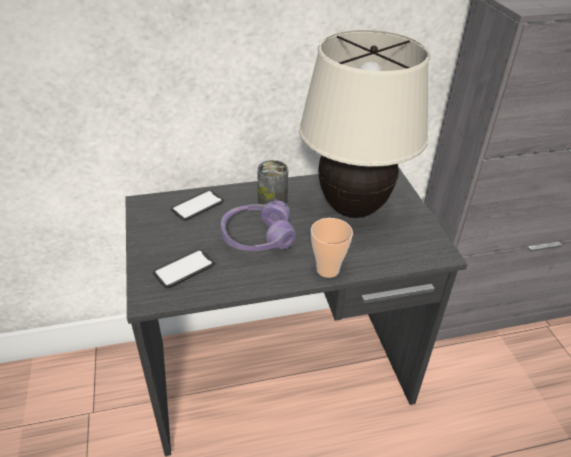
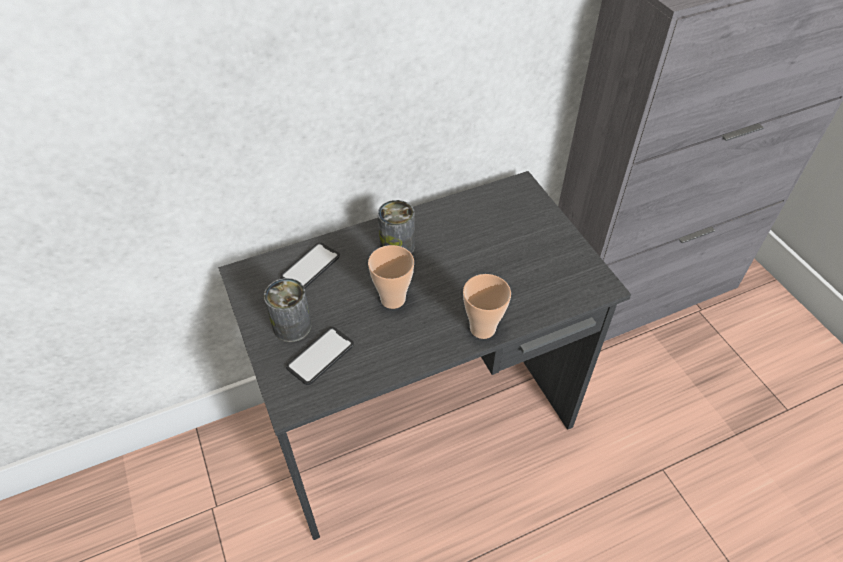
camera: 10 degrees left, 10 degrees up
purple headphones [221,201,296,251] -> cup [368,245,414,309]
beige table lamp [299,30,430,218] -> none
none -> can [264,278,312,342]

